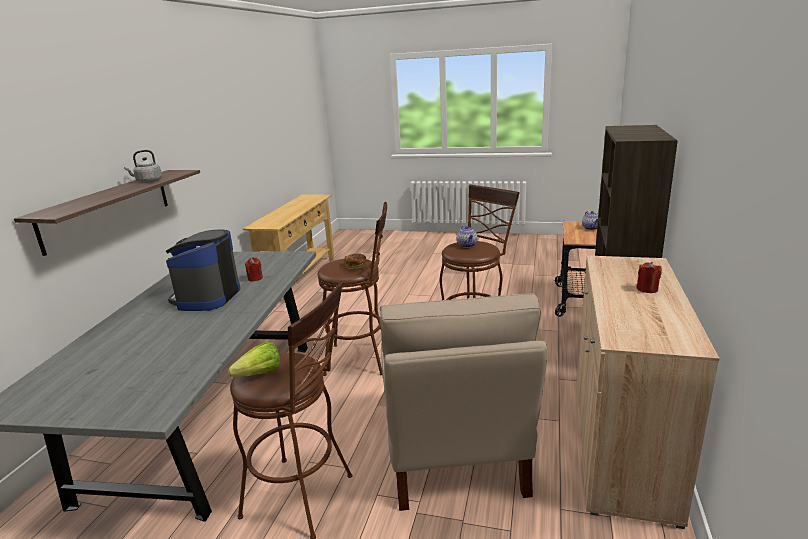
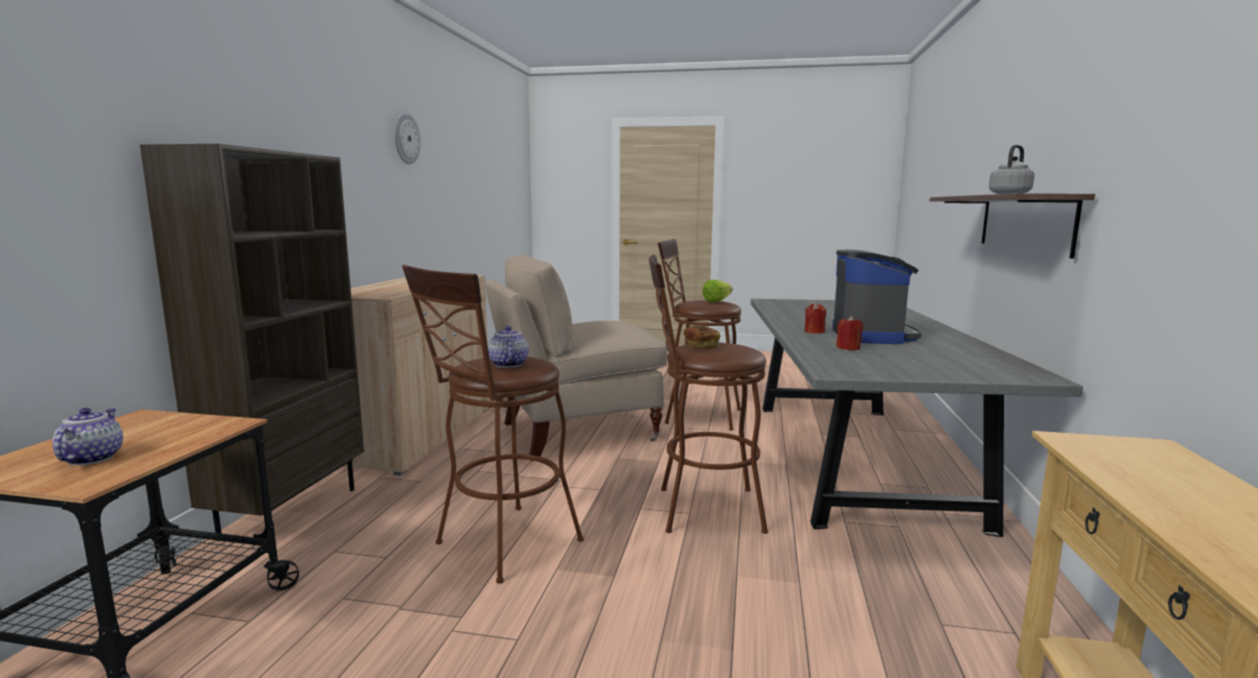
camera: 175 degrees right, 10 degrees down
beige chair [380,293,548,511] -> beige chair turned 105 degrees counterclockwise [486,254,667,461]
red candle [636,262,662,293] -> red candle moved to [805,303,826,334]
none -> wall clock [394,113,421,164]

